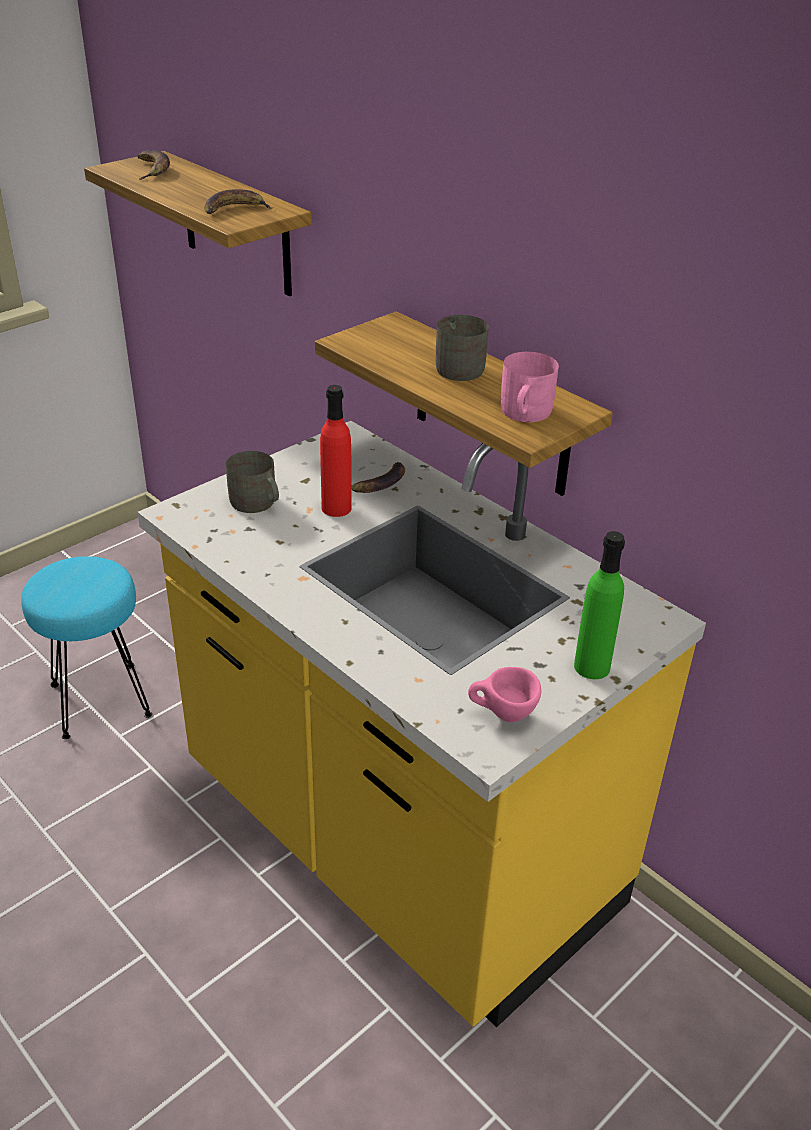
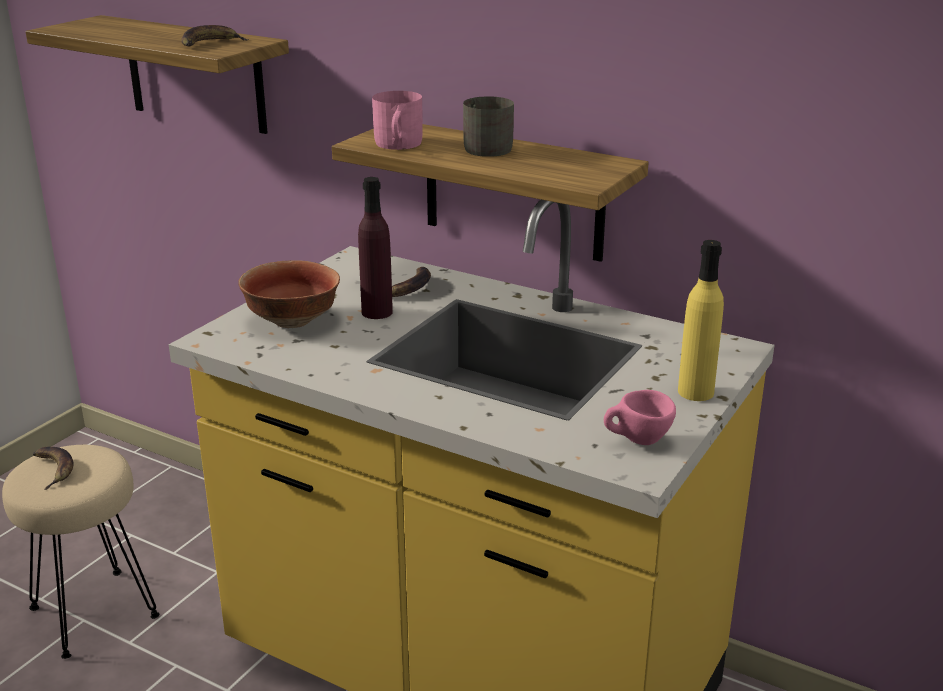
camera: 15 degrees left, 10 degrees down
turquoise stool [21,556,152,739] -> beige stool [2,445,160,659]
banana [137,150,170,180] -> banana moved to [33,447,74,490]
grey mug [226,451,279,513] -> bowl [238,260,340,328]
red bottle [320,385,352,517] -> purple bottle [358,177,393,319]
pink mug [501,352,559,422] -> pink mug moved to [372,91,423,150]
green bottle [574,531,625,679] -> yellow bottle [678,240,724,401]

